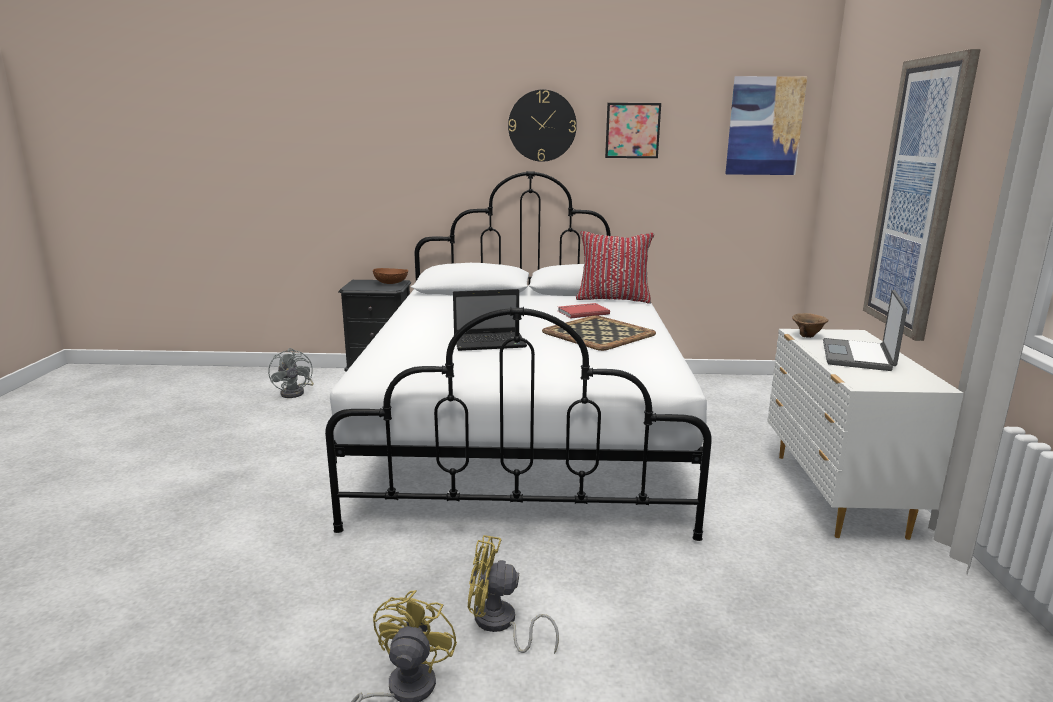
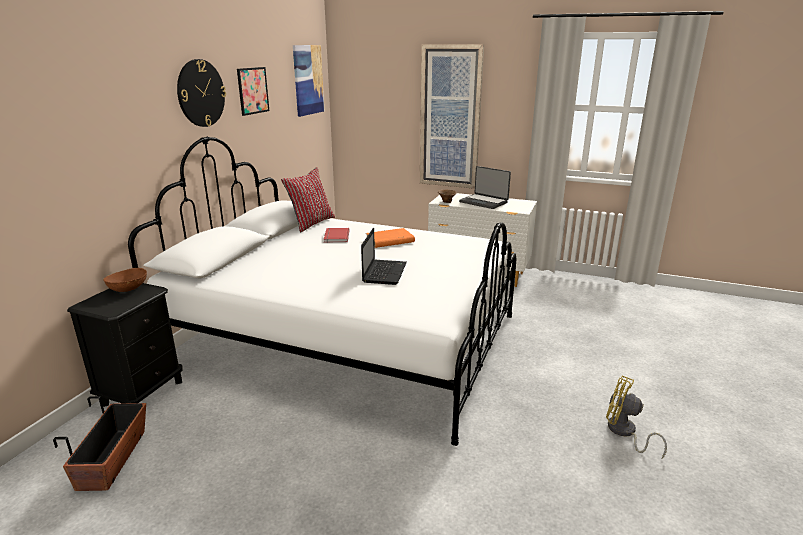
camera: 70 degrees left, 5 degrees up
grey fan [268,348,314,398] -> planter [53,396,146,491]
yellow fan [468,535,559,654] -> none
tray [542,316,656,351] -> orange book [366,228,415,248]

